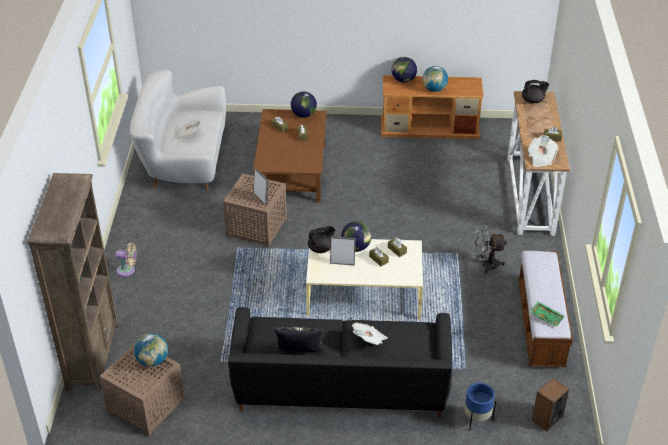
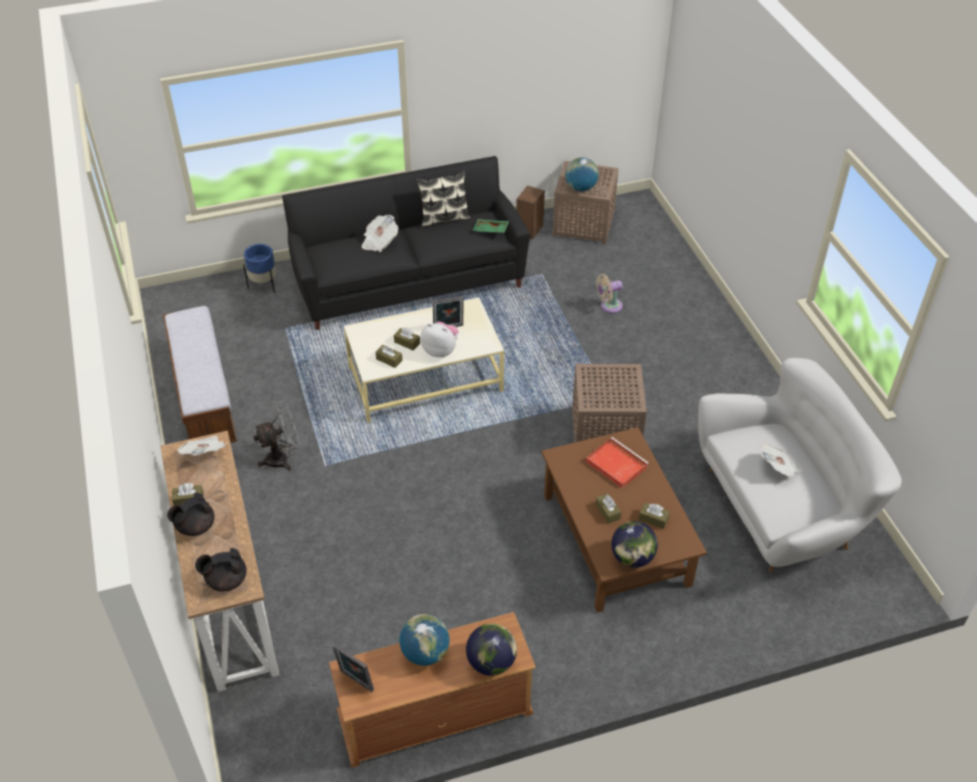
camera: 160 degrees right, 5 degrees up
brown bookcase [27,173,119,391] -> none
beige fan [116,243,136,277] -> beige fan moved to [596,274,623,313]
picture frame [253,168,268,205] -> picture frame moved to [332,644,374,692]
black teapot [308,226,335,253] -> black teapot moved to [167,493,215,536]
globe [341,221,371,252] -> plush toy [420,321,459,358]
green tray [530,301,564,327] -> green tray moved to [473,220,509,233]
speaker [532,378,569,432] -> speaker moved to [516,186,545,239]
none -> red tray [586,437,649,488]

